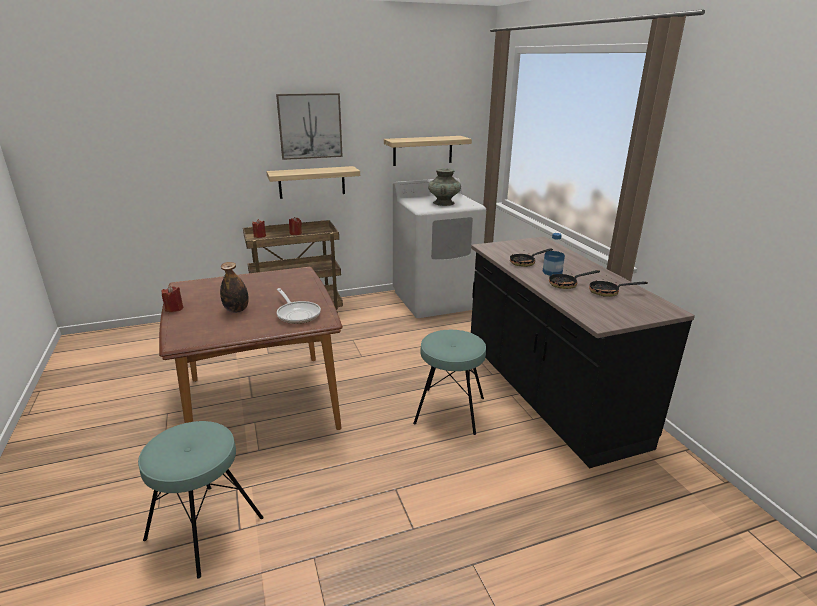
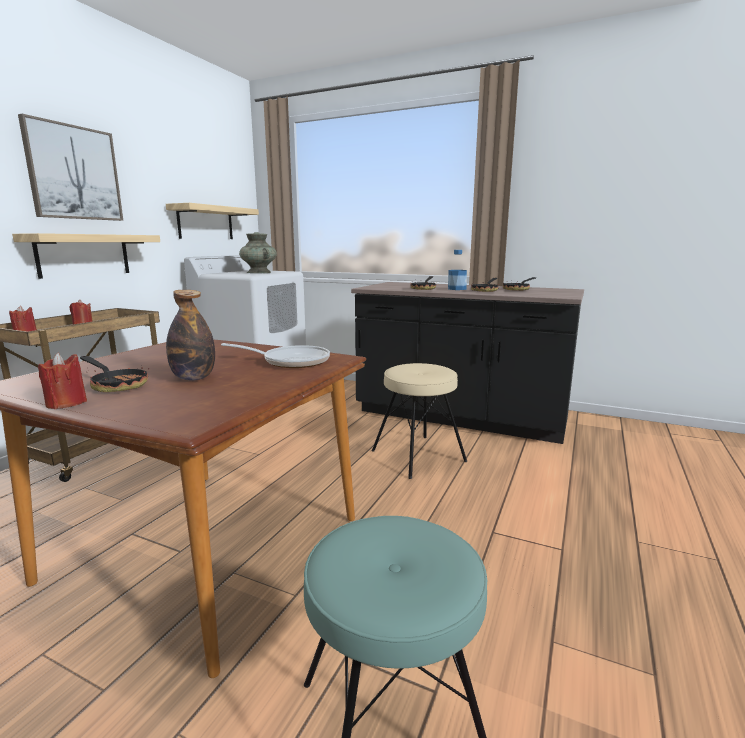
camera: 45 degrees left, 10 degrees down
turquoise stool [413,330,486,435] -> beige stool [372,363,467,479]
none -> frying pan [80,356,150,392]

